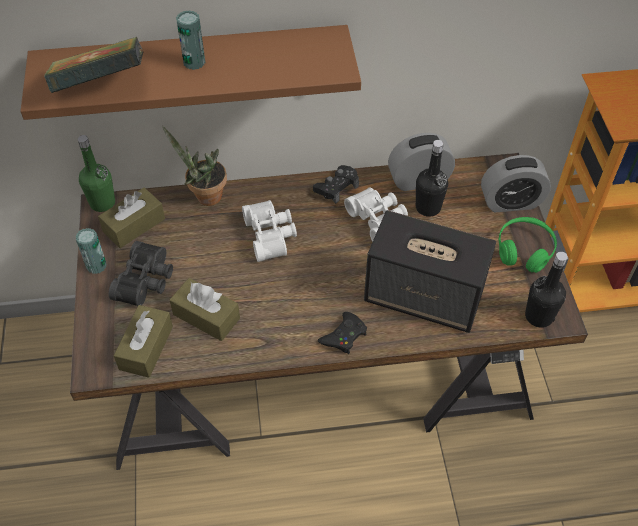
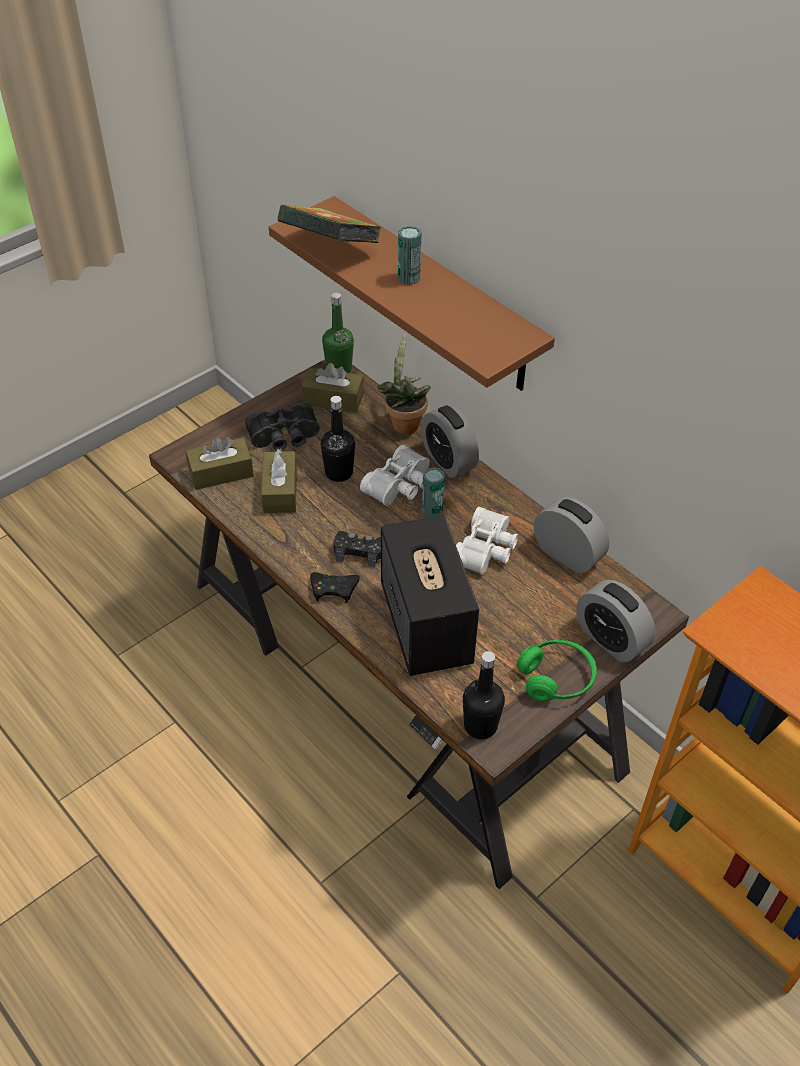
camera: 55 degrees right, 5 degrees down
can [76,228,107,274] -> can moved to [422,467,445,518]
black game controller [313,165,359,204] -> black game controller moved to [333,531,381,567]
black bottle [416,140,448,217] -> black bottle moved to [321,396,355,482]
none -> alarm clock [421,405,479,478]

